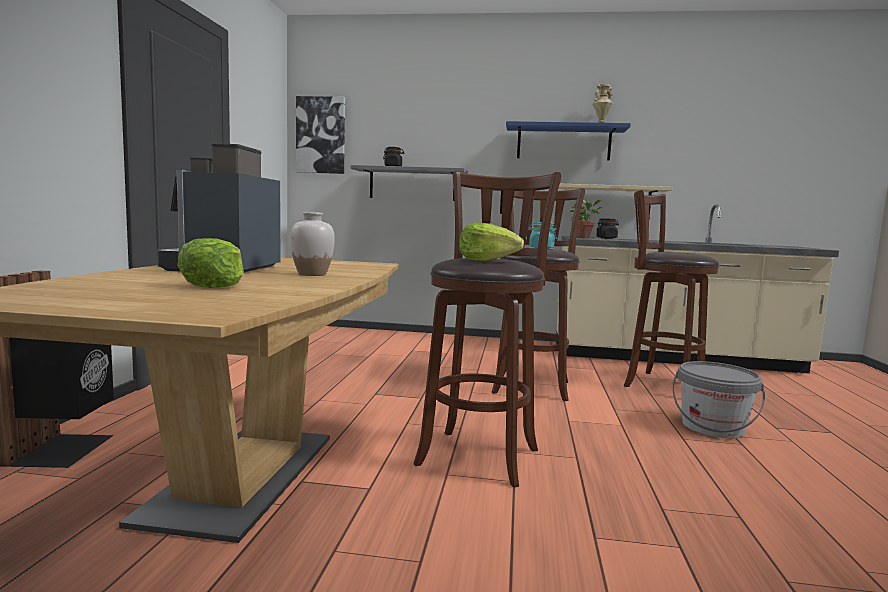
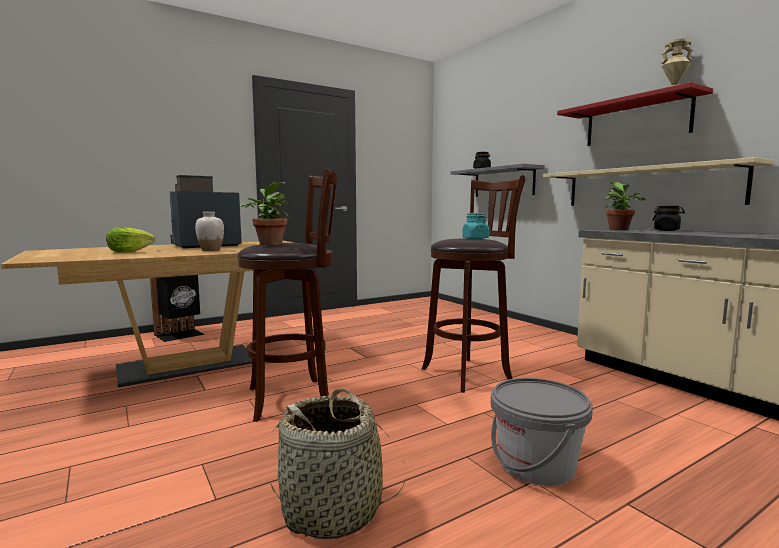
camera: 50 degrees right, 0 degrees up
picture [296,96,345,174] -> none
lettuce [459,222,524,261] -> potted plant [240,182,289,245]
blue shelf [506,121,631,161] -> red shelf [557,82,713,146]
brown stool [624,190,720,387] -> none
none -> basket [270,388,406,539]

